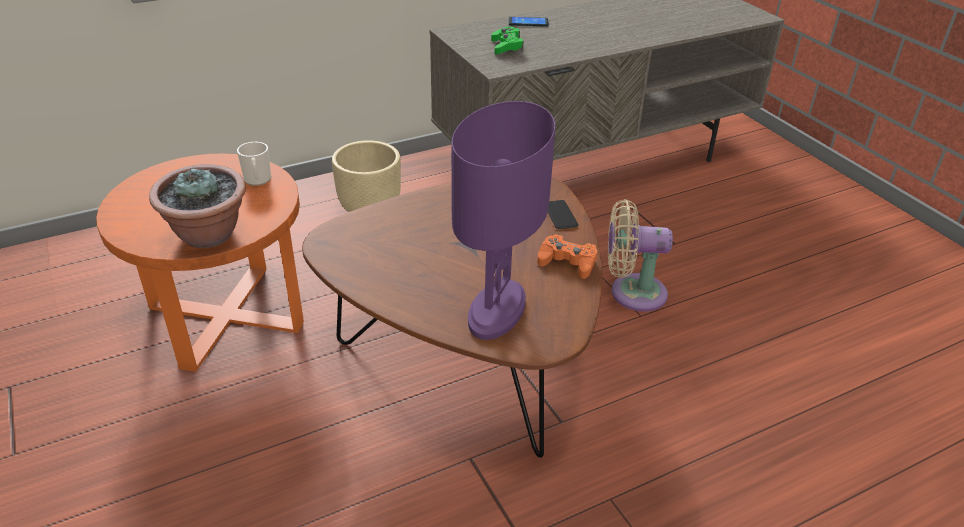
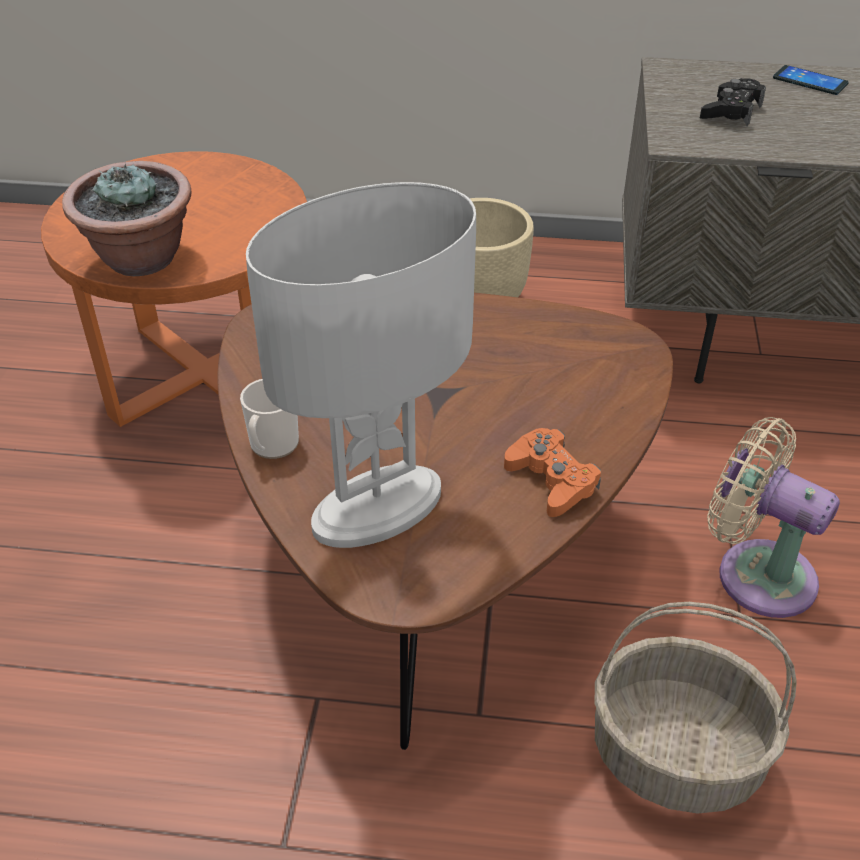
camera: 35 degrees right, 5 degrees up
mug [237,142,271,186] -> mug moved to [240,379,299,459]
purple table lamp [451,101,555,340] -> white table lamp [246,182,476,548]
green game controller [491,27,524,54] -> black game controller [700,78,766,126]
phone [548,200,578,229] -> none
none -> basket [594,602,797,814]

